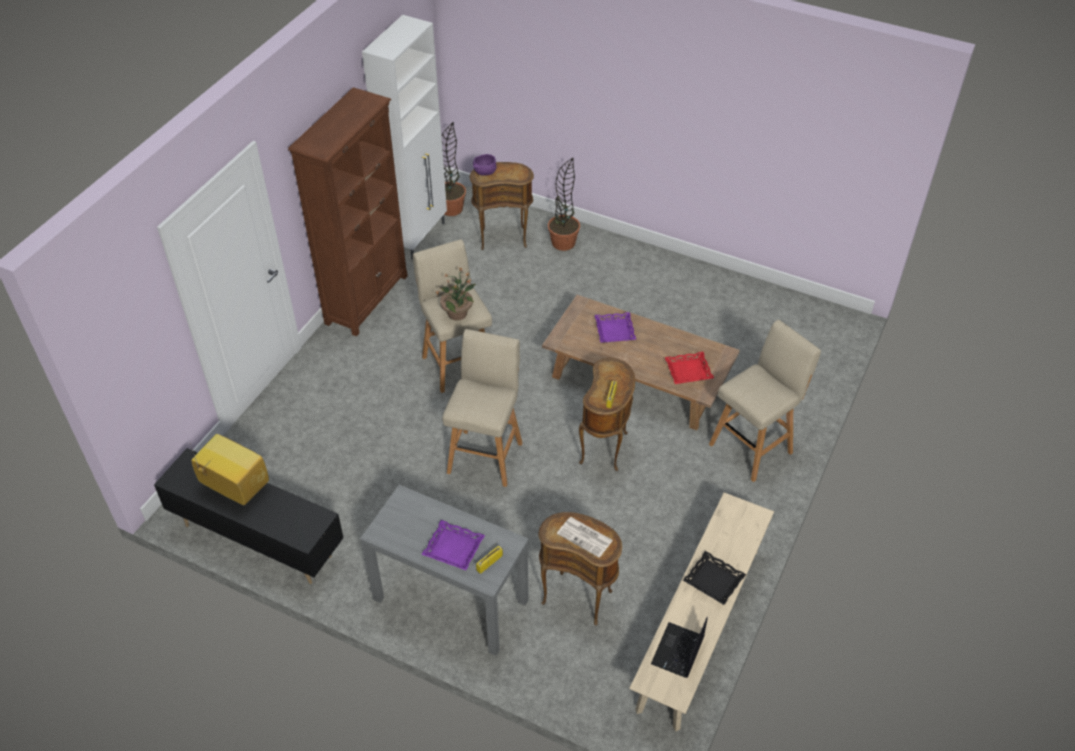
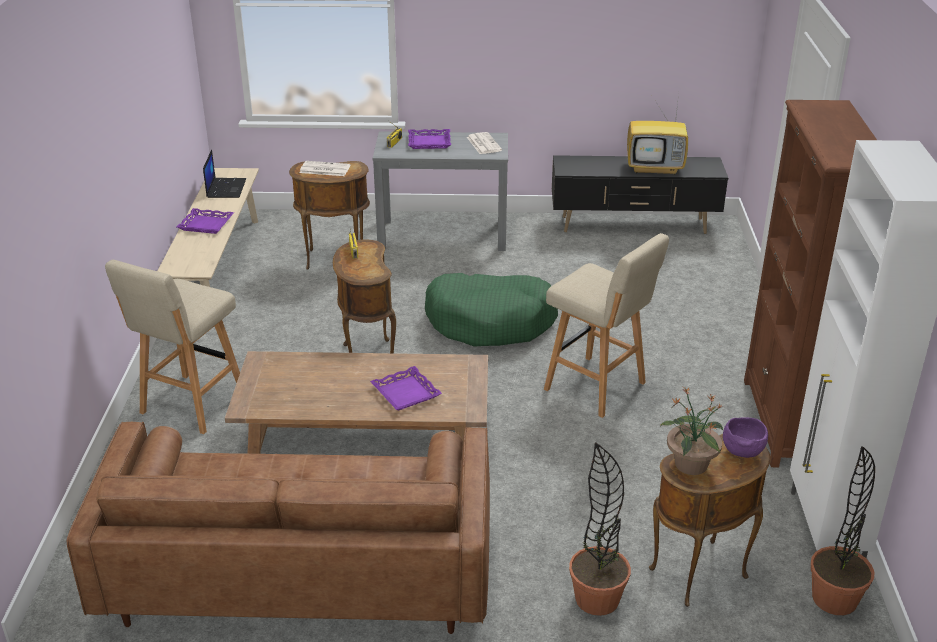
camera: 155 degrees right, 15 degrees down
potted plant [436,267,477,320] -> potted plant moved to [660,387,723,475]
beige stool [442,329,523,487] -> green dog bed [425,273,558,347]
red tray [665,352,714,384] -> none
black tray [683,551,746,605] -> purple tray [177,208,234,234]
none -> brown sofa [67,422,490,634]
none -> newspaper [467,132,502,154]

